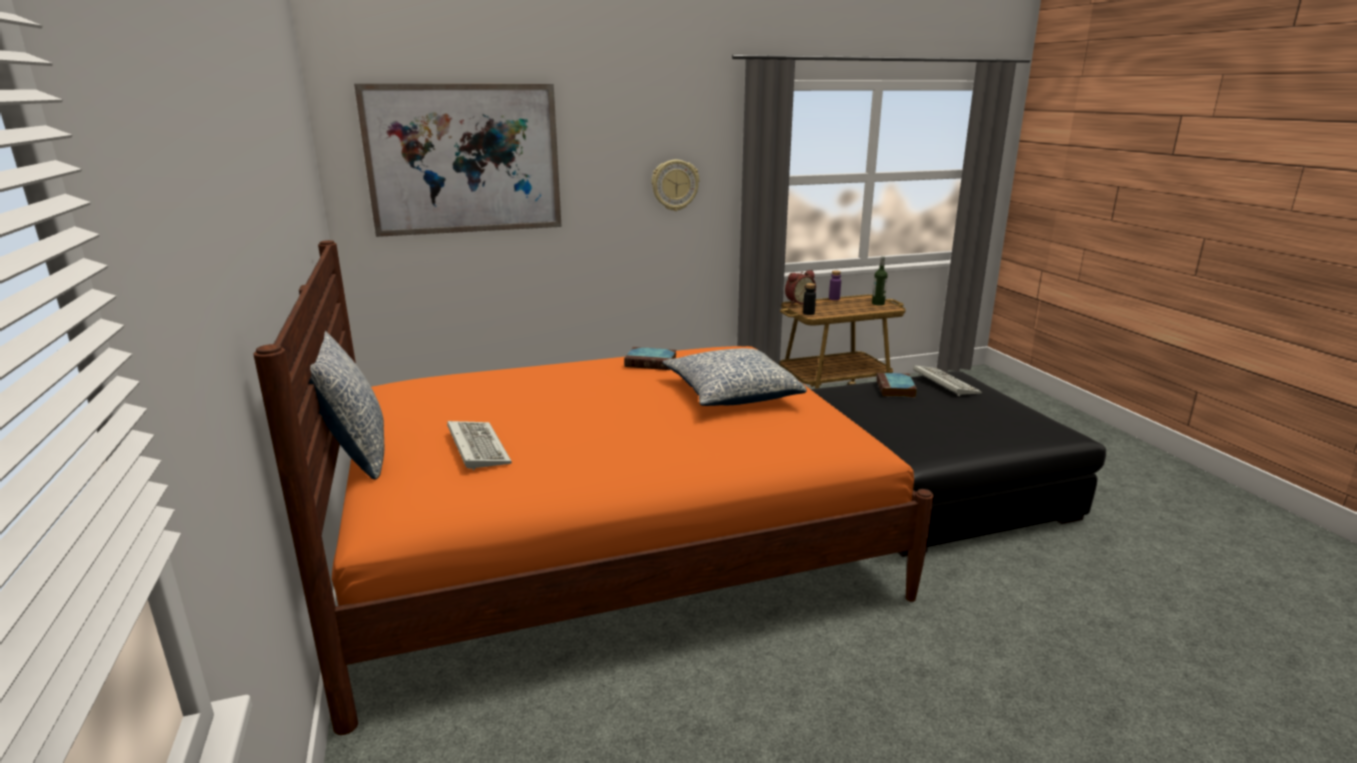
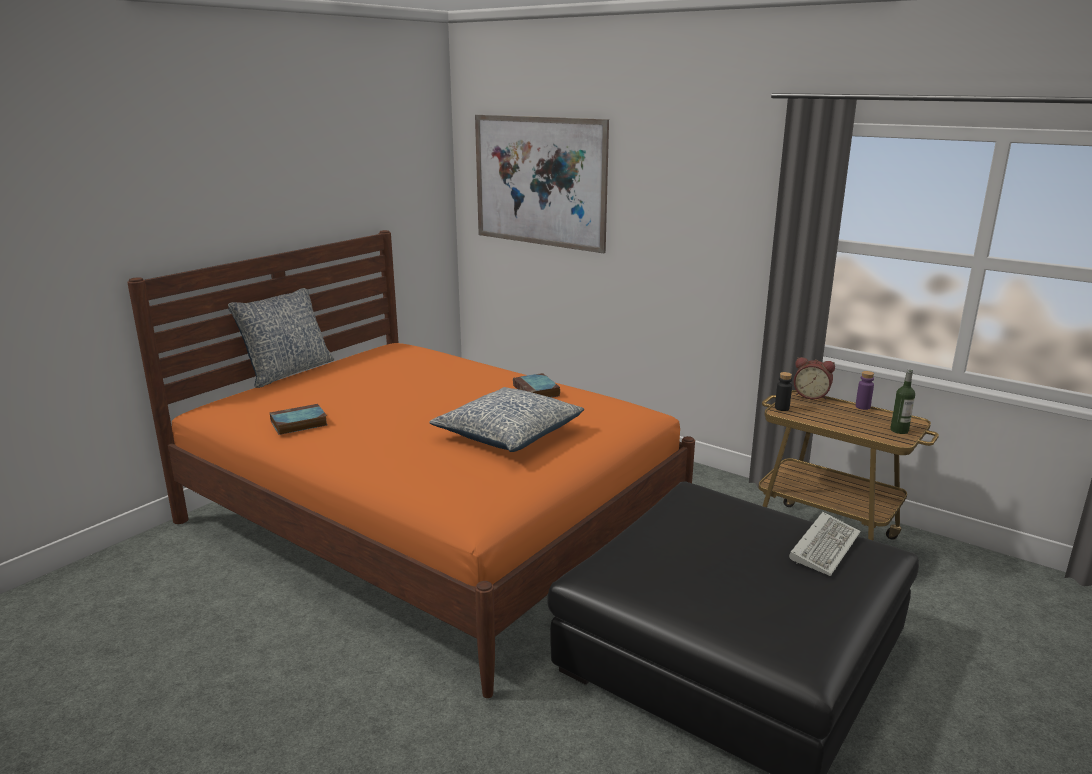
camera: 55 degrees right, 0 degrees up
keyboard [447,421,512,470] -> none
wall clock [652,160,699,211] -> none
book [876,373,917,398] -> book moved to [270,404,328,435]

